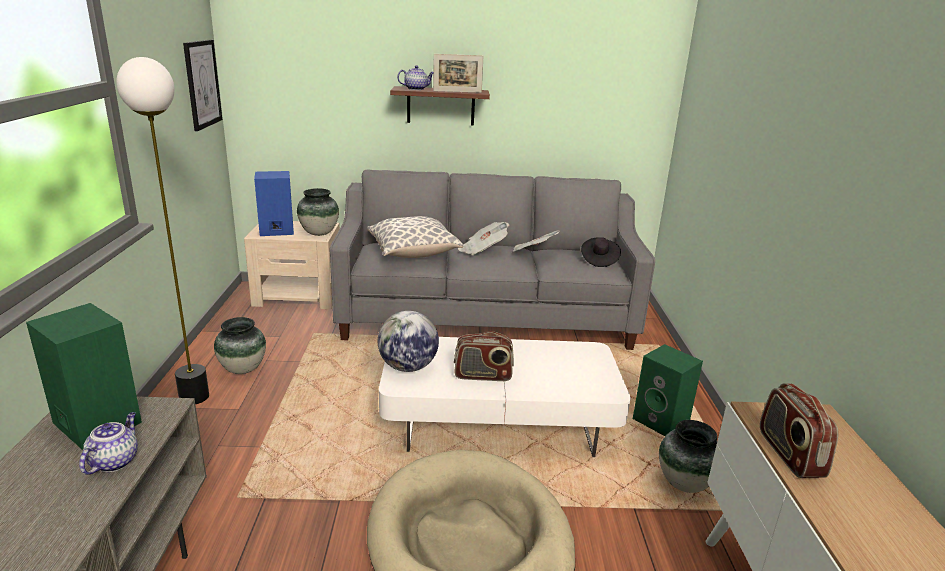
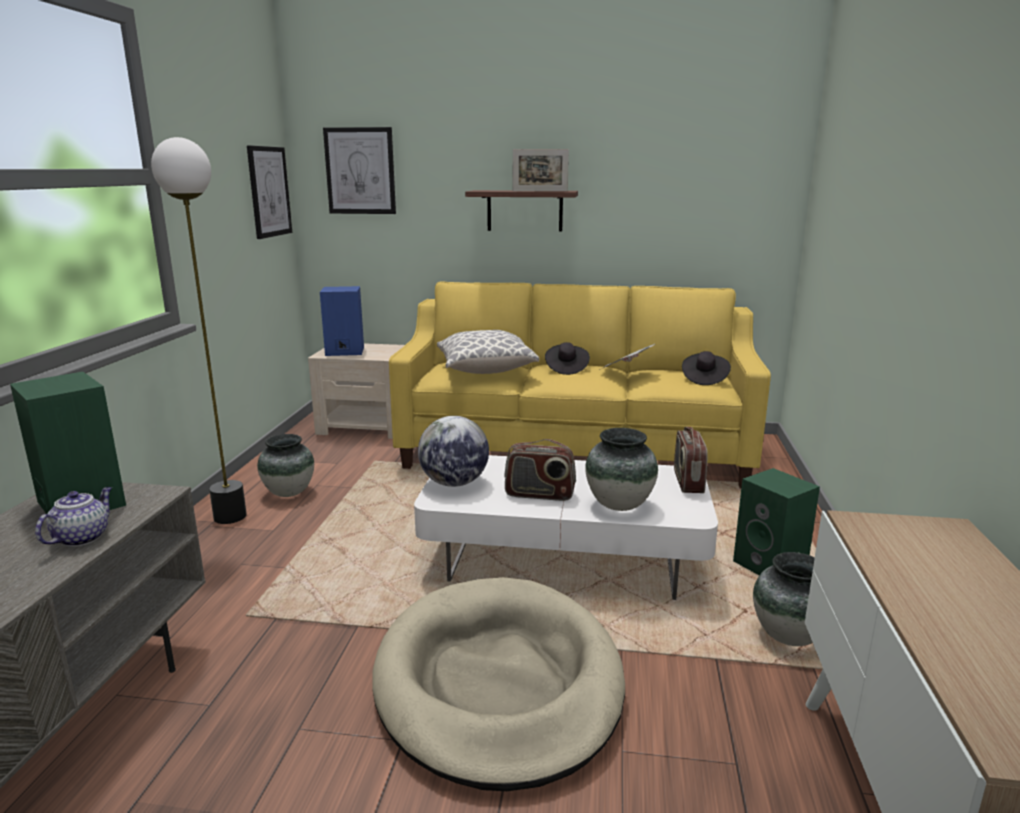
camera: 10 degrees right, 5 degrees down
vase [297,188,339,236] -> vase moved to [585,428,658,511]
grey sofa [330,170,655,350] -> yellow sofa [389,281,771,489]
teapot [397,65,433,90] -> none
newspaper [458,222,510,255] -> black hat [545,342,590,375]
radio [760,384,839,478] -> radio moved to [674,427,708,493]
none -> picture [323,127,396,214]

